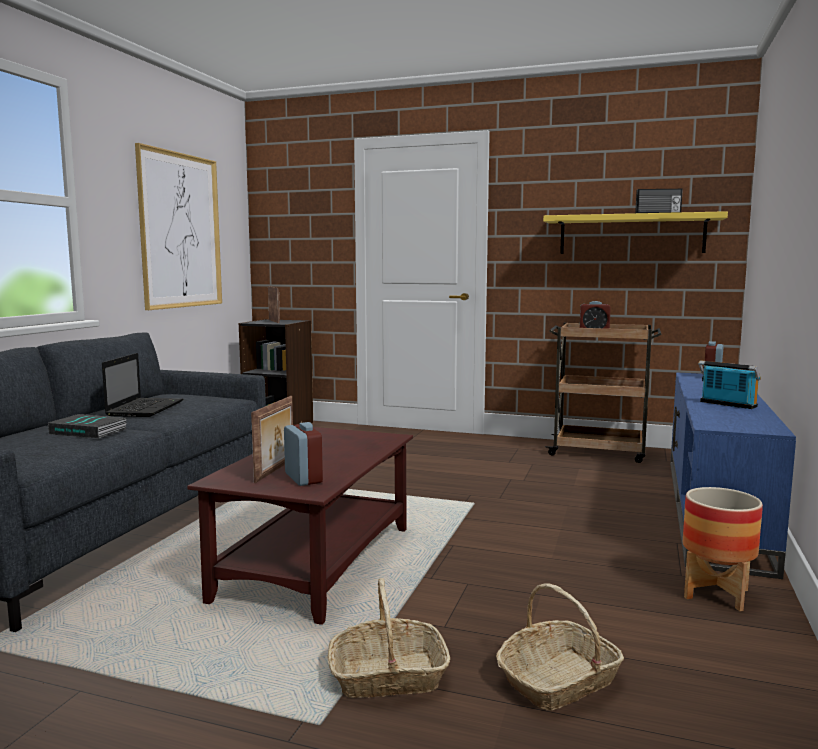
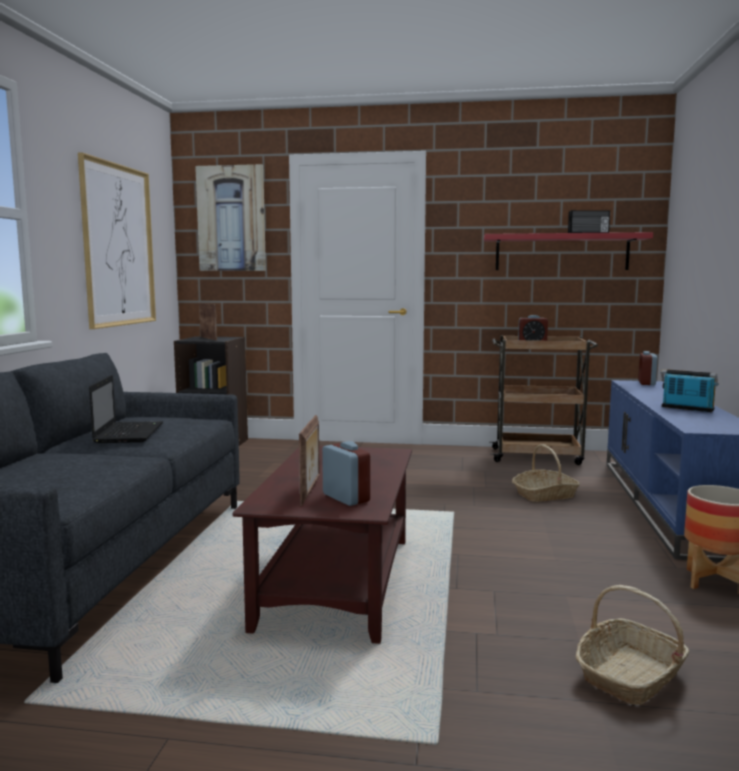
camera: 10 degrees left, 0 degrees up
book [48,414,127,439] -> none
basket [328,578,450,698] -> basket moved to [512,444,580,502]
yellow shelf [543,211,728,254] -> red shelf [484,232,653,270]
none -> picture [195,164,266,271]

